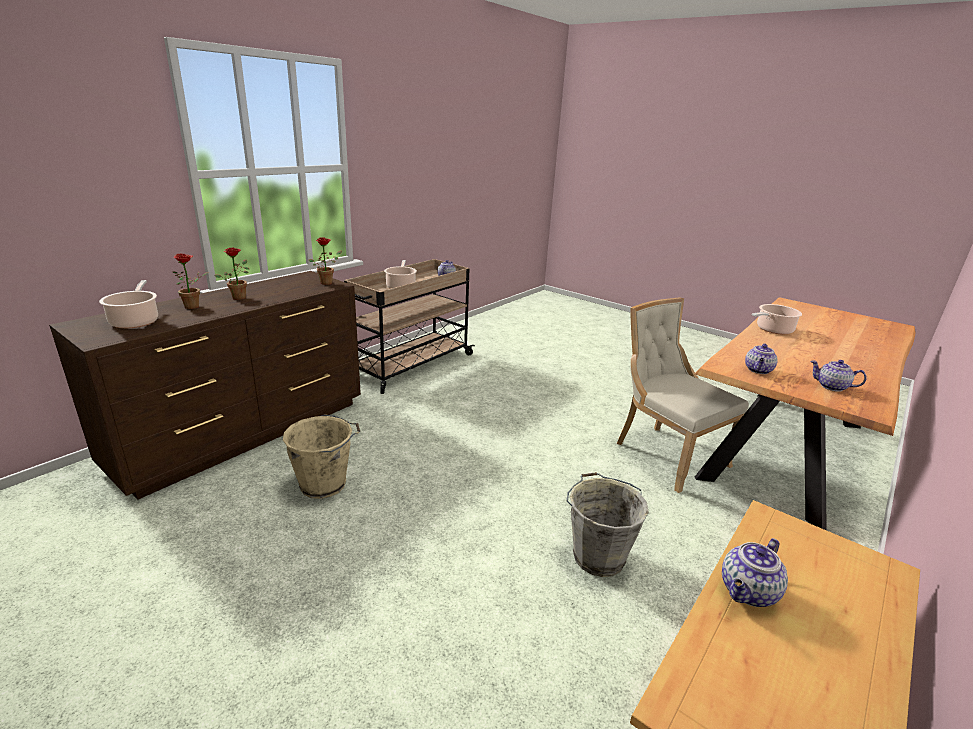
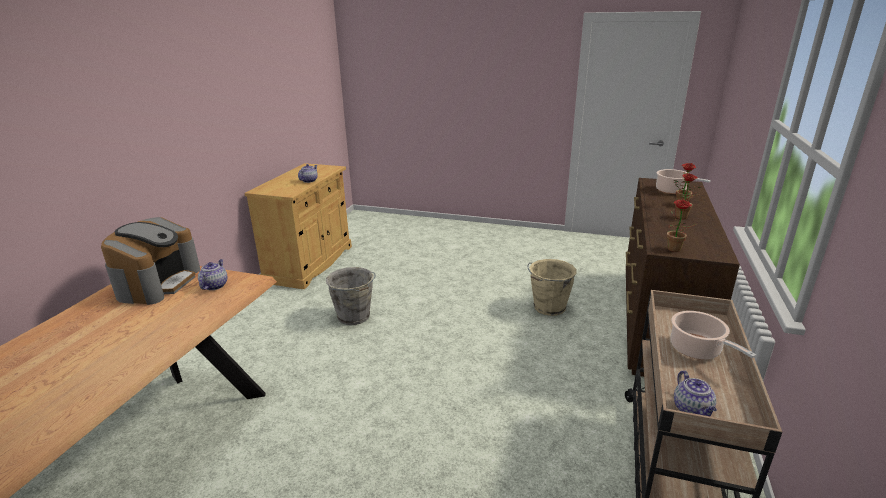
camera: 160 degrees right, 0 degrees up
beige chair [617,298,749,493] -> none
cooking pot [752,304,802,334] -> none
teapot [811,360,866,392] -> coffee machine [101,217,200,305]

